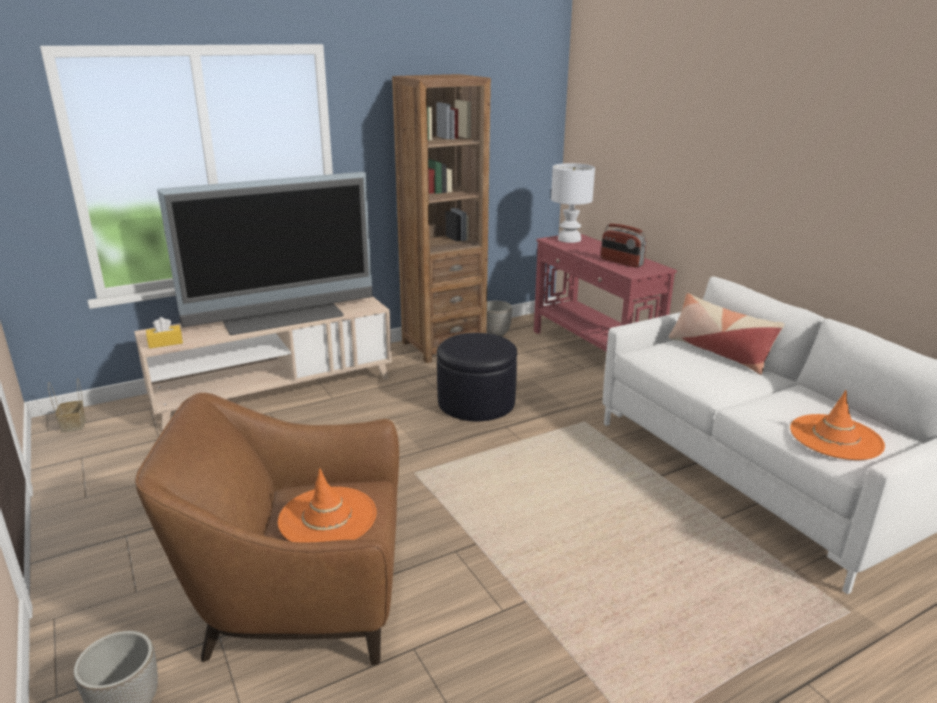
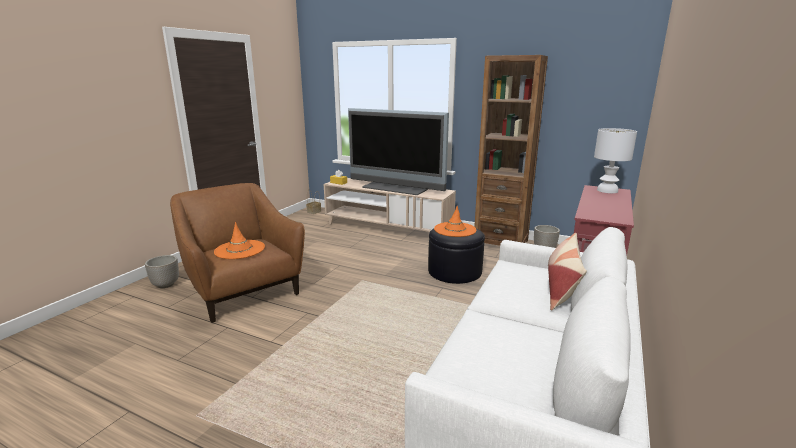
camera: 55 degrees right, 5 degrees down
radio [601,224,647,268] -> none
orange hat [790,390,885,460] -> orange hat moved to [434,206,476,237]

